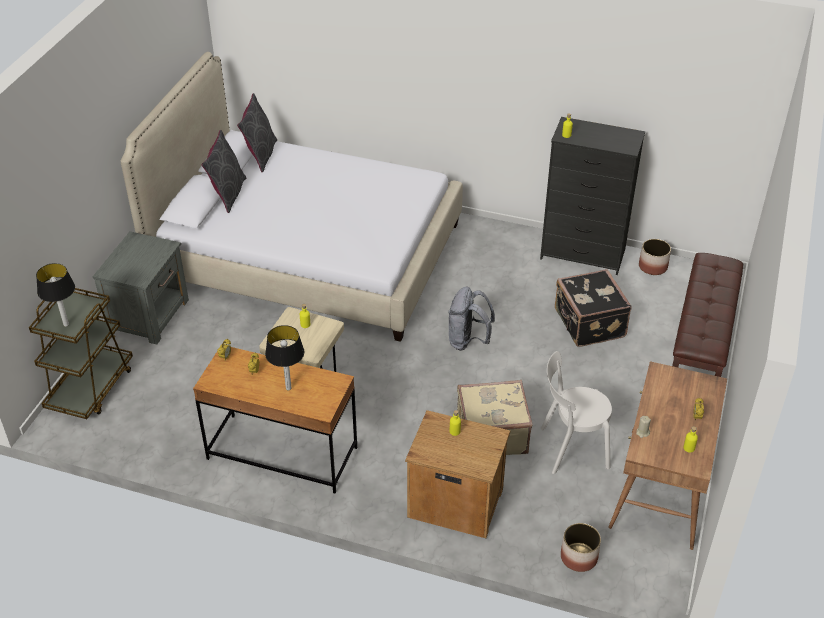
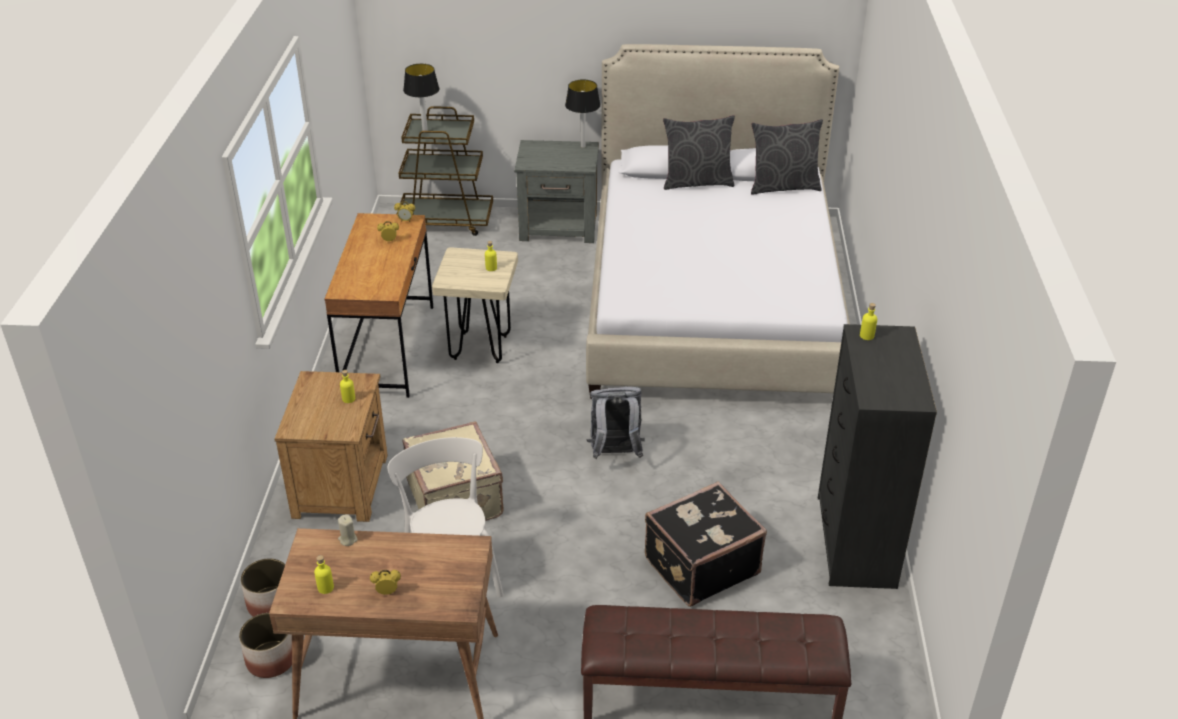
camera: 75 degrees right, 5 degrees down
table lamp [265,325,304,391] -> table lamp moved to [565,79,600,148]
planter [639,239,671,275] -> planter moved to [239,613,292,678]

